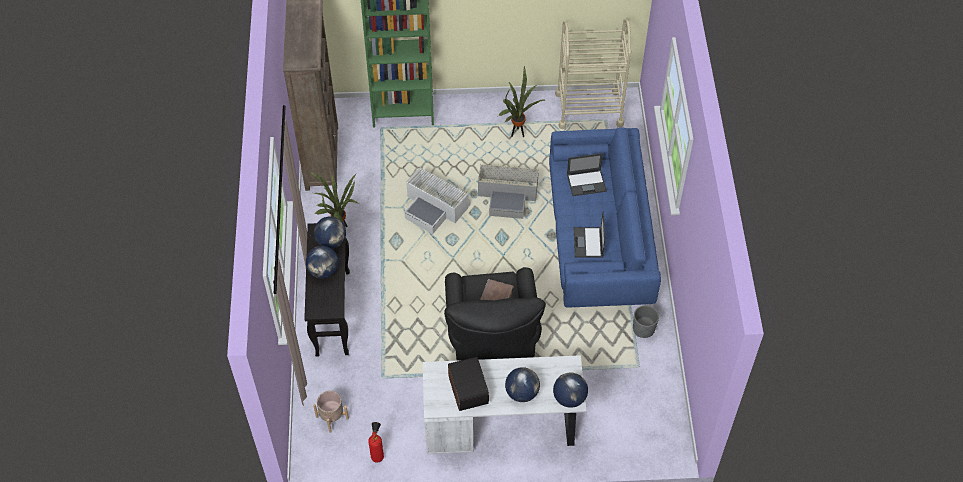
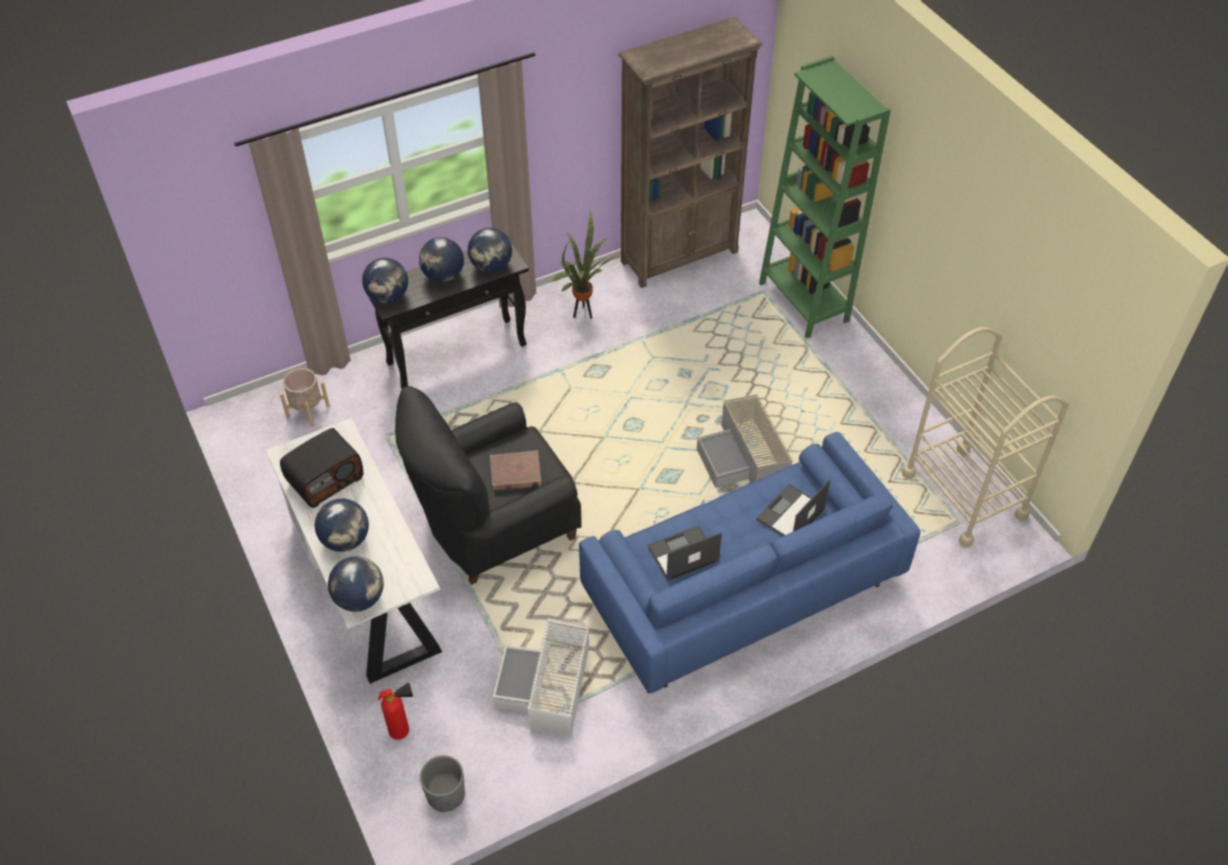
camera: 65 degrees right, 5 degrees down
fire extinguisher [368,422,384,463] -> fire extinguisher moved to [378,683,413,740]
white storage box [404,167,469,234] -> white storage box moved to [493,618,590,737]
potted plant [498,66,545,137] -> none
laptop [567,153,607,196] -> laptop turned 75 degrees clockwise [756,479,830,537]
grey planter [633,305,659,338] -> grey planter moved to [420,755,465,812]
none -> globe [362,258,408,304]

